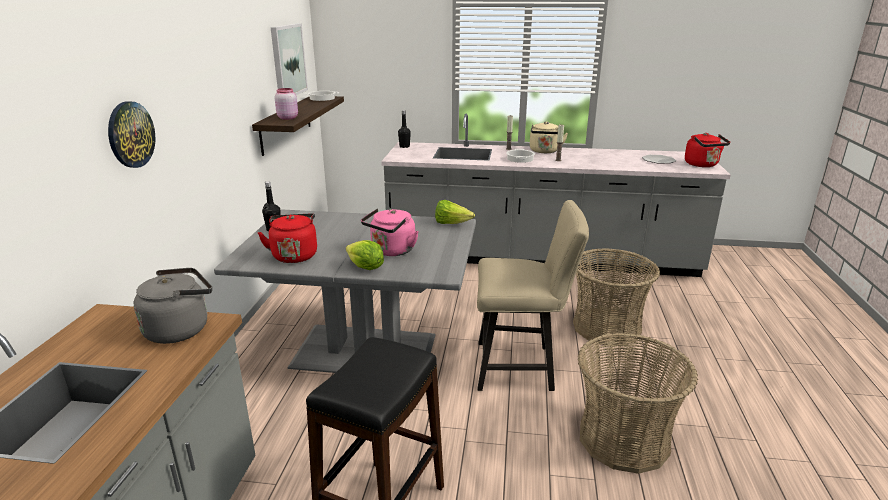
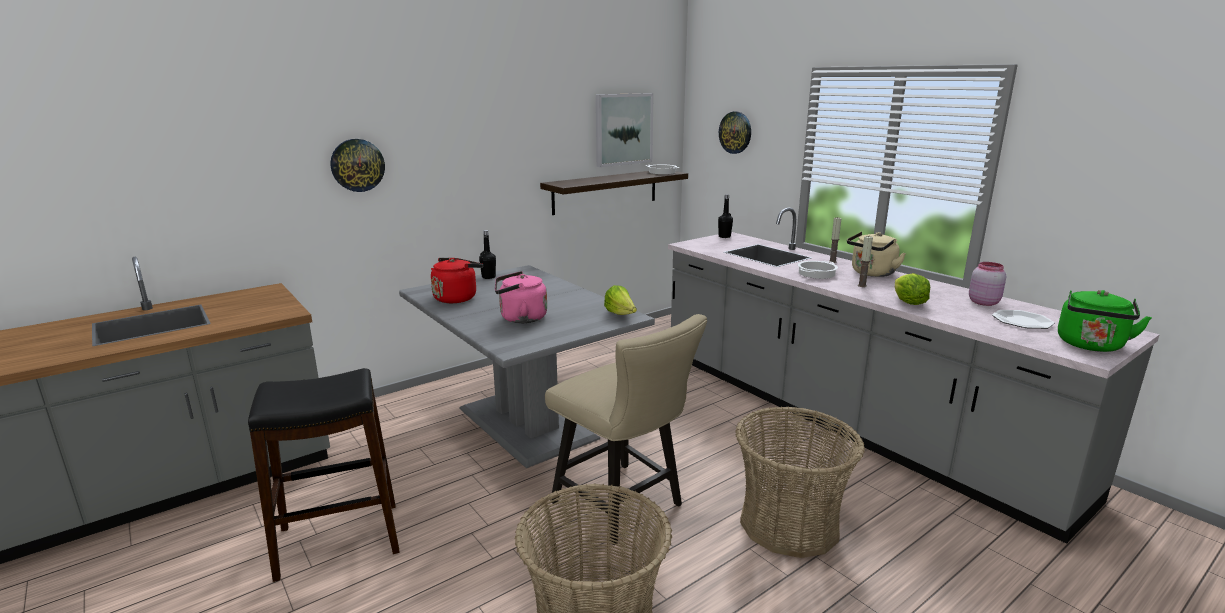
camera: 45 degrees right, 5 degrees down
grey kettle [134,268,212,344] -> none
pink jar [275,88,298,120] -> pink jar moved to [969,262,1006,306]
lettuce [346,240,384,270] -> lettuce moved to [895,273,930,305]
red kettle [685,133,730,167] -> green kettle [1058,290,1152,352]
none -> wall clock [719,112,751,154]

